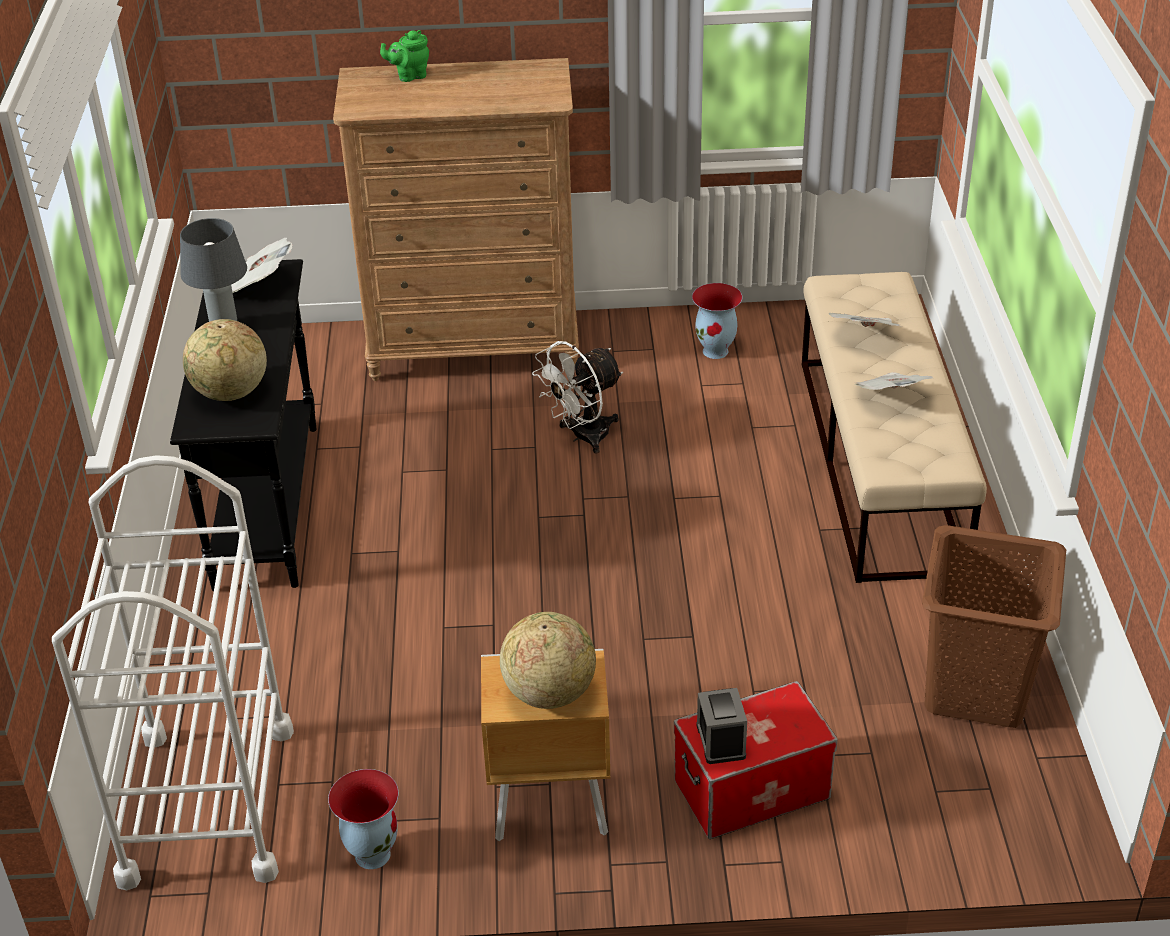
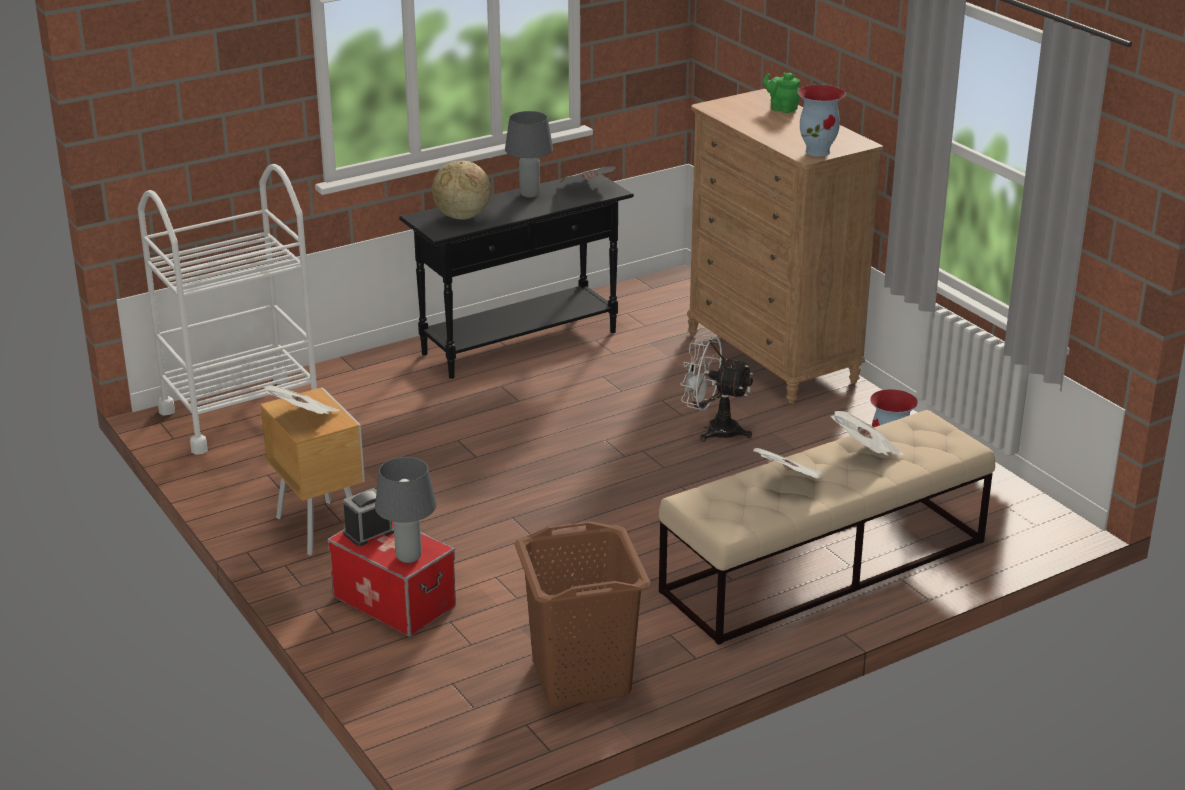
camera: 60 degrees right, 10 degrees down
vase [328,769,399,869] -> vase moved to [798,85,846,157]
globe [500,612,596,709] -> newspaper [263,385,340,414]
none -> grey table lamp [375,457,437,563]

